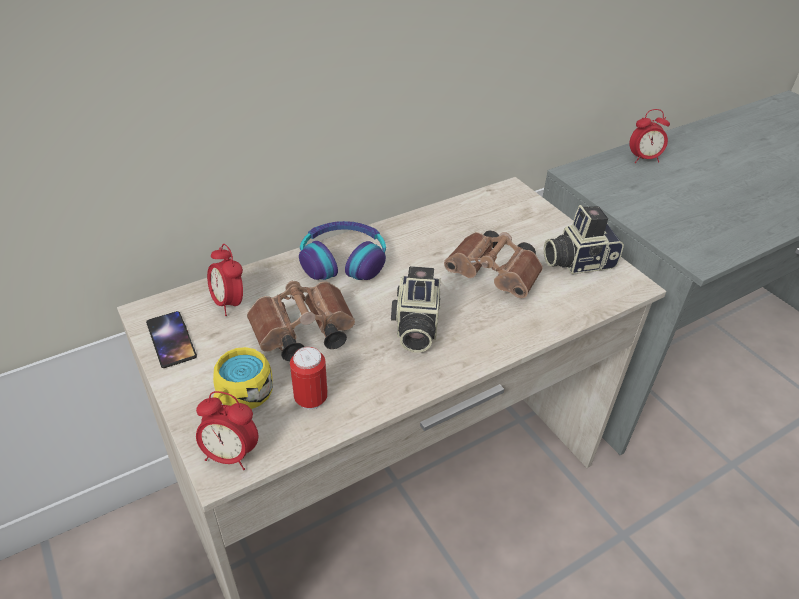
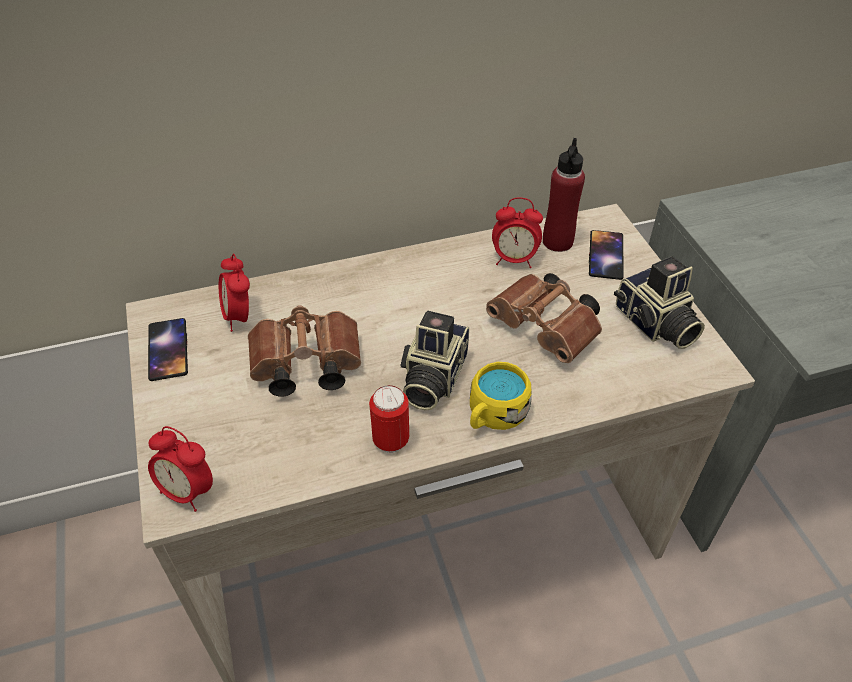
camera: 15 degrees right, 5 degrees up
yellow mug [213,347,273,409] -> yellow mug moved to [470,362,531,430]
can [290,347,328,410] -> can moved to [369,385,409,453]
headphones [299,221,386,280] -> none
camera [544,205,624,274] -> camera turned 120 degrees counterclockwise [614,256,705,349]
alarm clock [629,109,670,163] -> alarm clock moved to [492,198,543,268]
none -> red bottle [543,138,585,252]
none -> phone [589,230,623,280]

